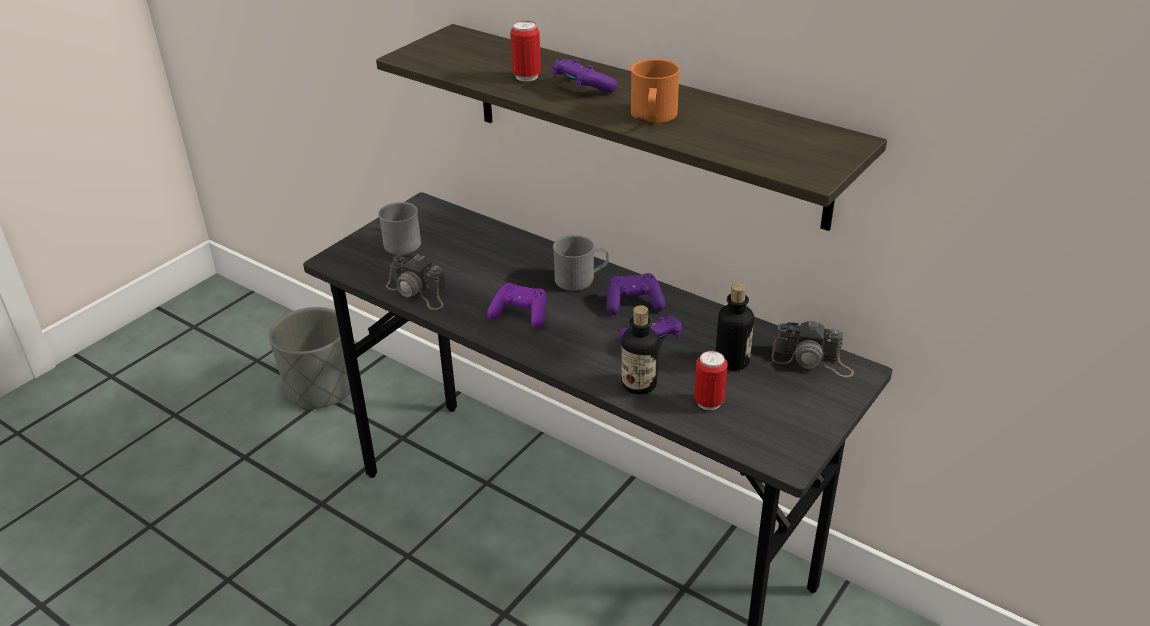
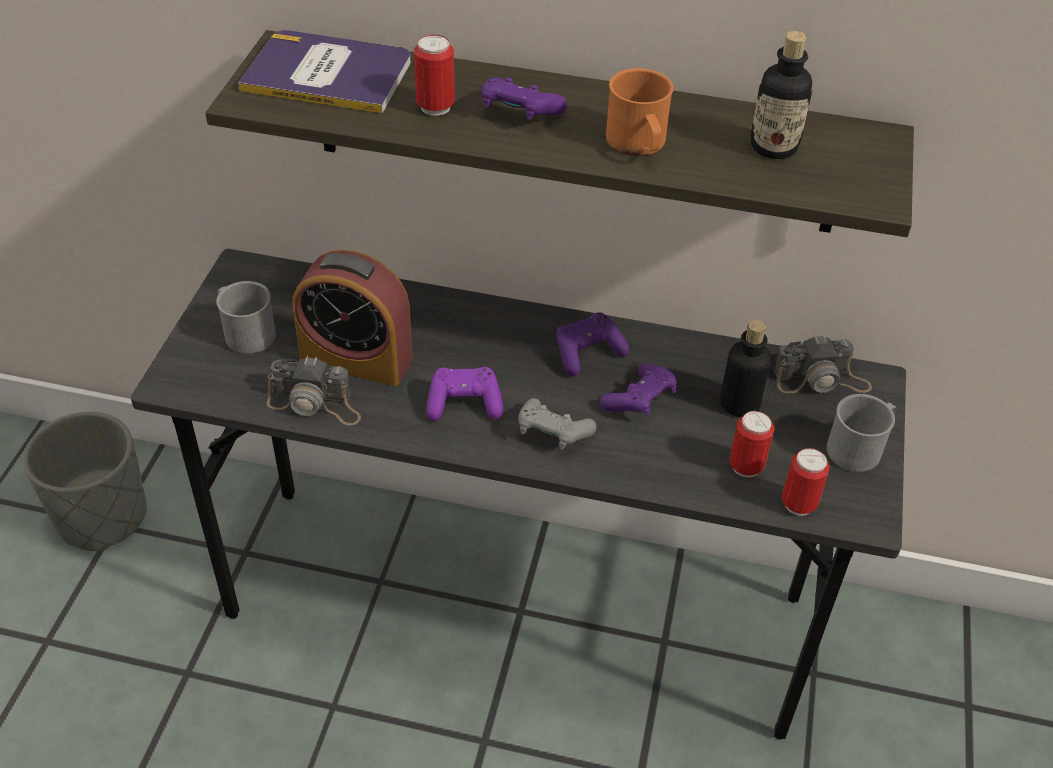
camera: 25 degrees left, 10 degrees up
grey mug [553,235,608,291] -> grey mug moved to [827,394,897,472]
bottle [621,305,659,395] -> bottle moved to [750,31,812,159]
none -> book [238,30,411,114]
none -> alarm clock [292,250,413,386]
none -> grey game controller [518,398,597,449]
none -> can [782,448,830,516]

